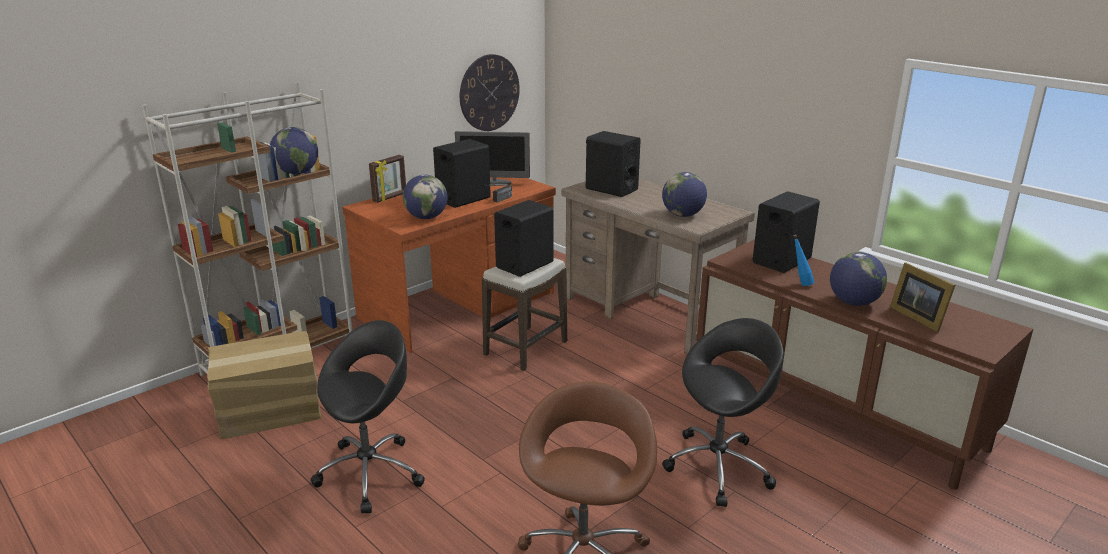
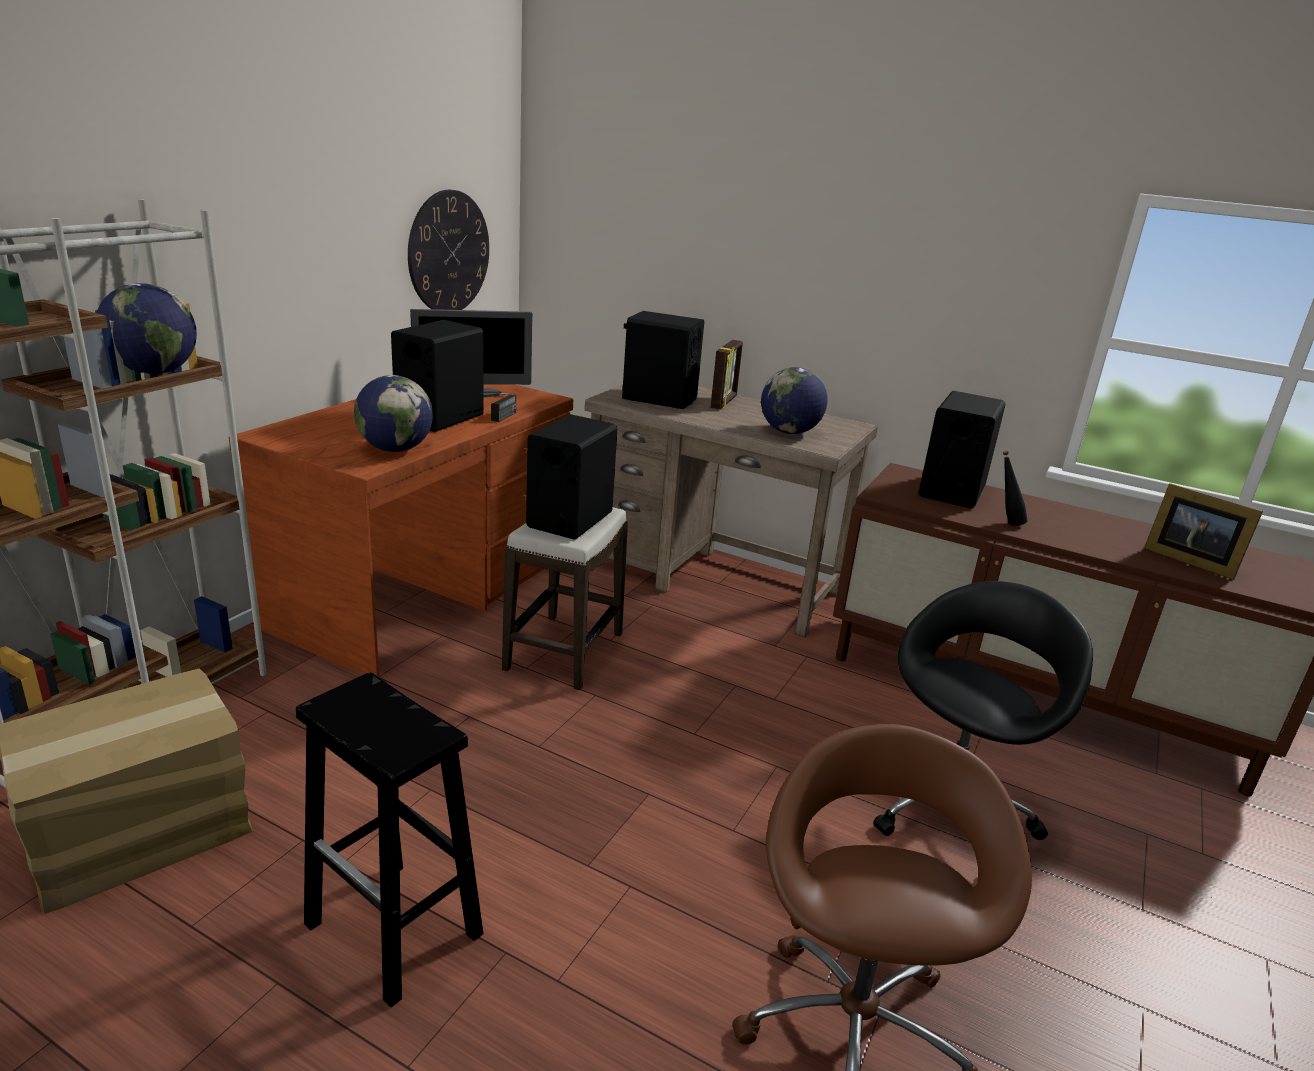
camera: 20 degrees left, 0 degrees up
black office chair [311,320,425,514] -> black stool [296,672,483,1008]
picture frame [369,155,406,203] -> picture frame moved to [710,340,743,410]
blue bottle [793,235,814,286] -> black bottle [1003,451,1028,526]
globe [830,252,887,306] -> none

